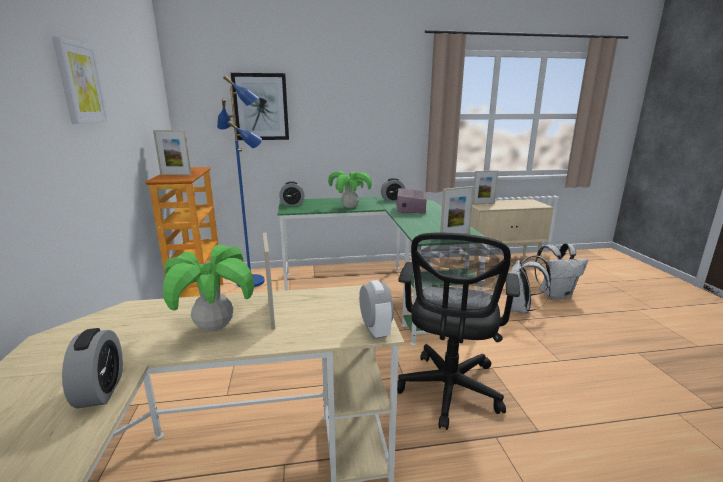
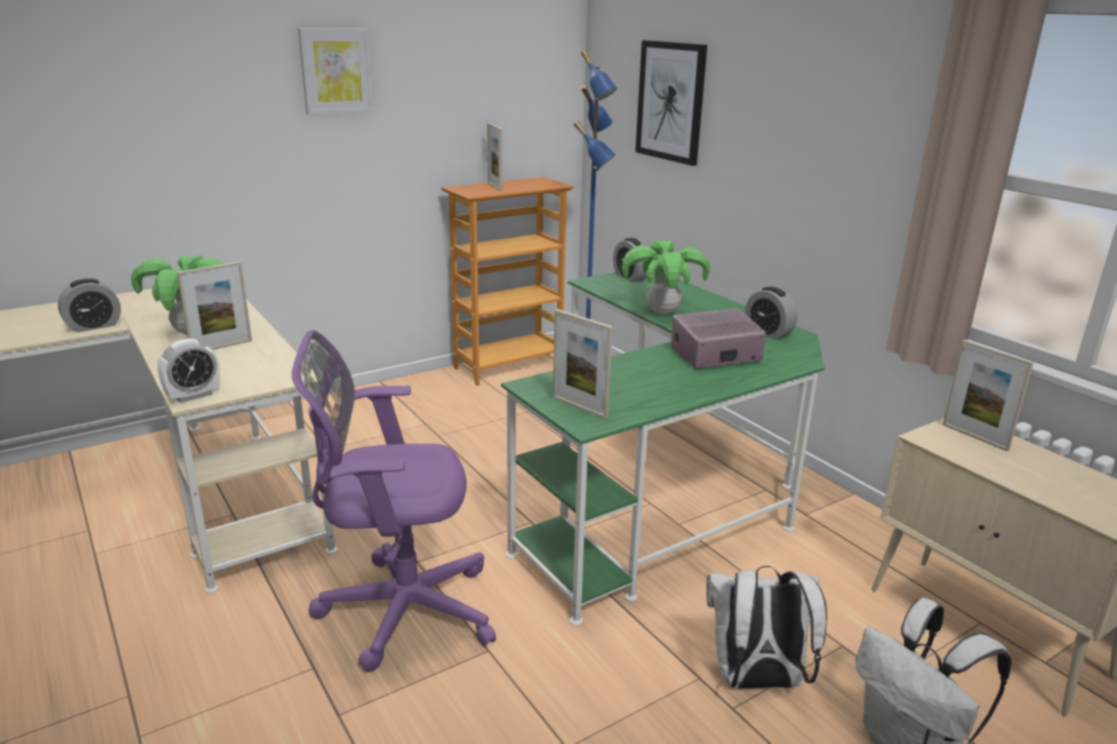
camera: 65 degrees right, 5 degrees up
black office chair [397,233,520,430] -> purple office chair [292,330,496,672]

